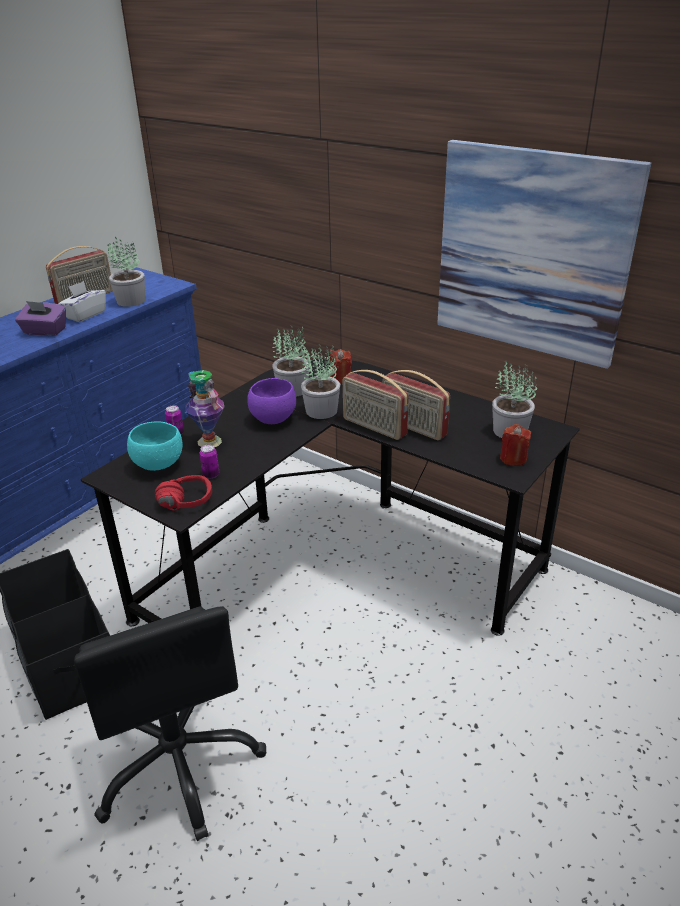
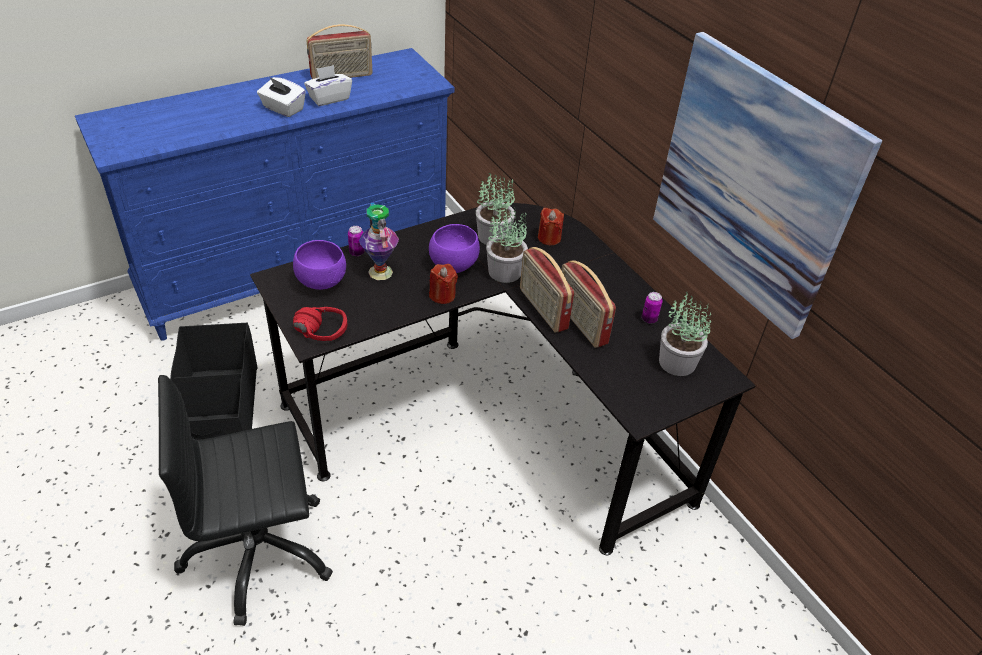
camera: 20 degrees right, 10 degrees up
purple tissue box [15,301,66,336] -> white tissue box [257,77,306,117]
black office chair [74,606,266,841] -> black office chair turned 75 degrees clockwise [158,375,333,626]
potted plant [107,237,145,307] -> none
turquoise bowl [127,421,183,471] -> purple bowl [293,240,346,290]
can [200,445,219,478] -> can moved to [642,292,663,324]
red candle [500,424,531,466] -> red candle moved to [429,264,458,304]

